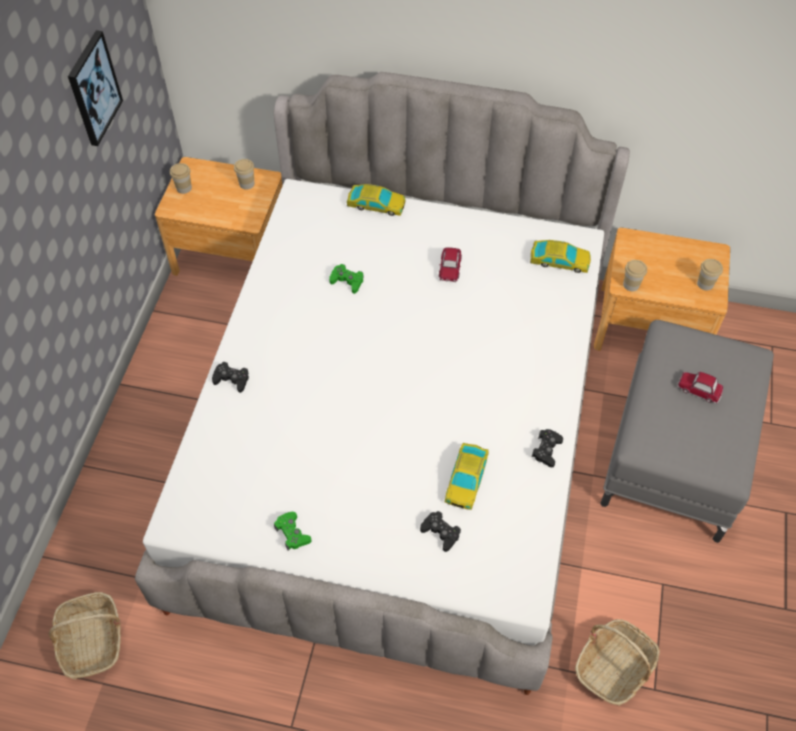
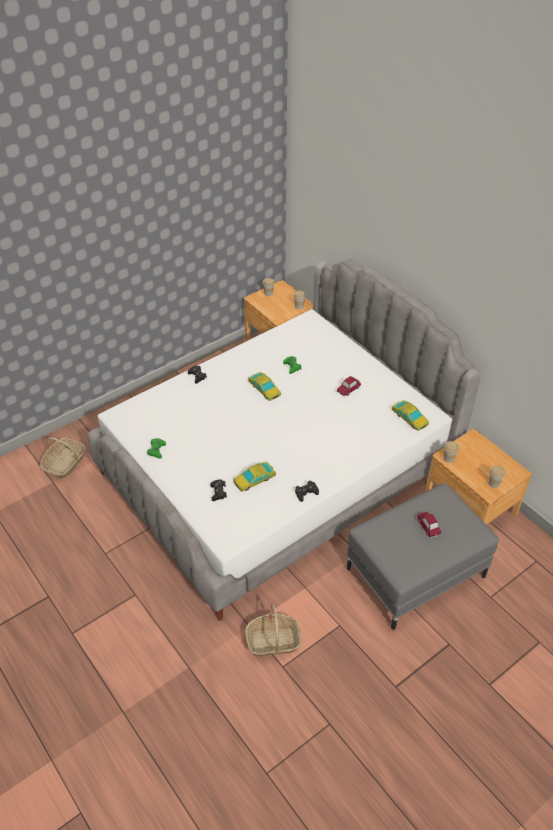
camera: 40 degrees right, 10 degrees down
picture [68,30,123,146] -> none
toy car [347,184,406,216] -> toy car moved to [248,372,281,401]

